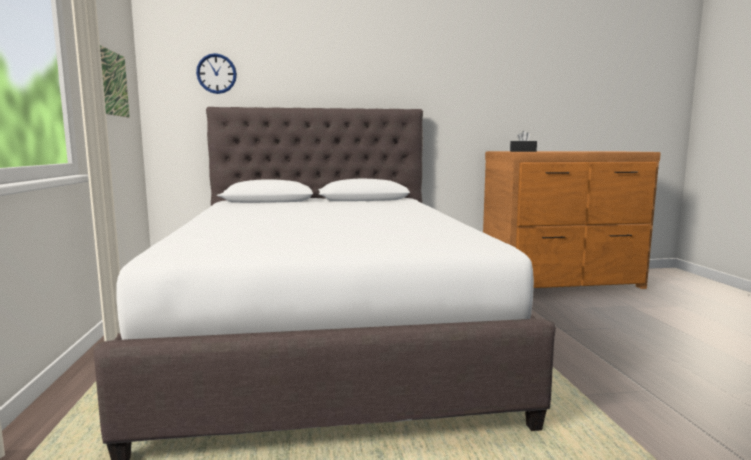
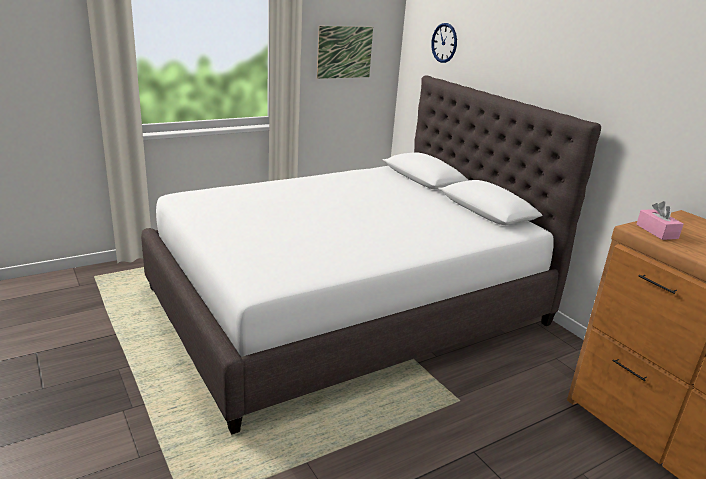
camera: 65 degrees right, 15 degrees up
black tissue box [510,131,537,152] -> pink tissue box [636,201,684,240]

